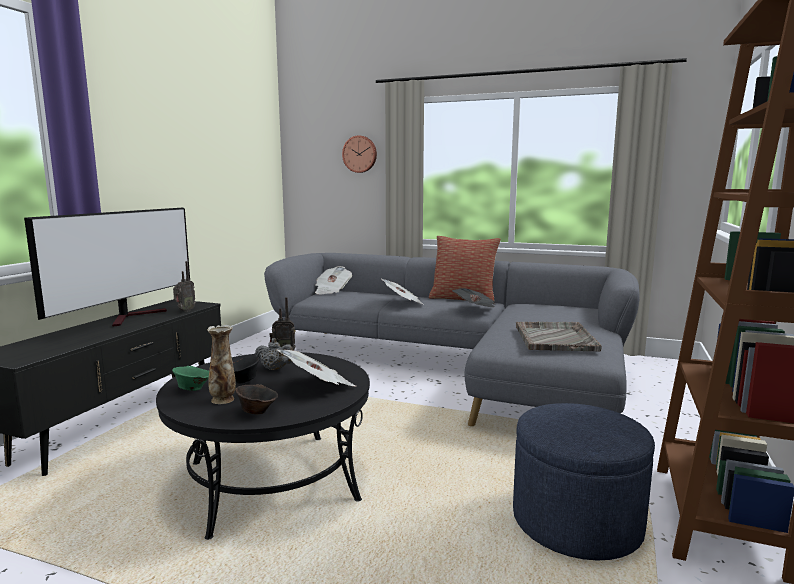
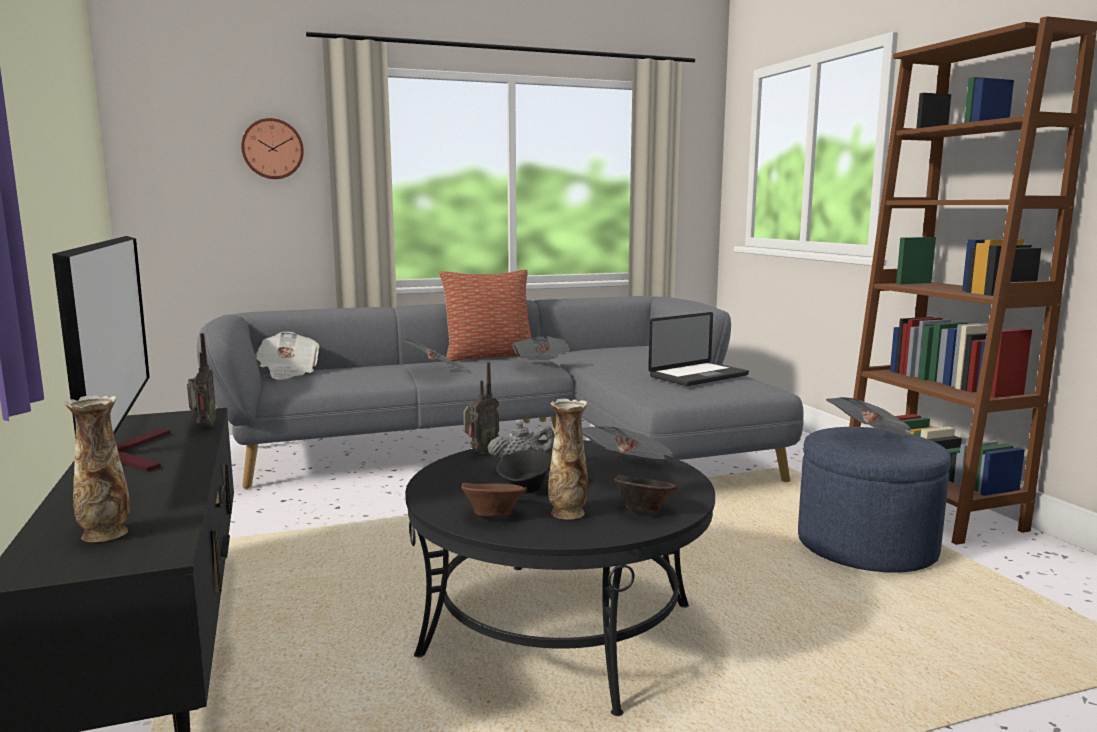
camera: 40 degrees left, 0 degrees up
green bowl [172,366,209,391] -> brown bowl [461,483,527,516]
grey tray [516,322,602,351] -> laptop [648,312,749,386]
none -> vase [64,395,130,542]
none -> newspaper [826,397,913,435]

